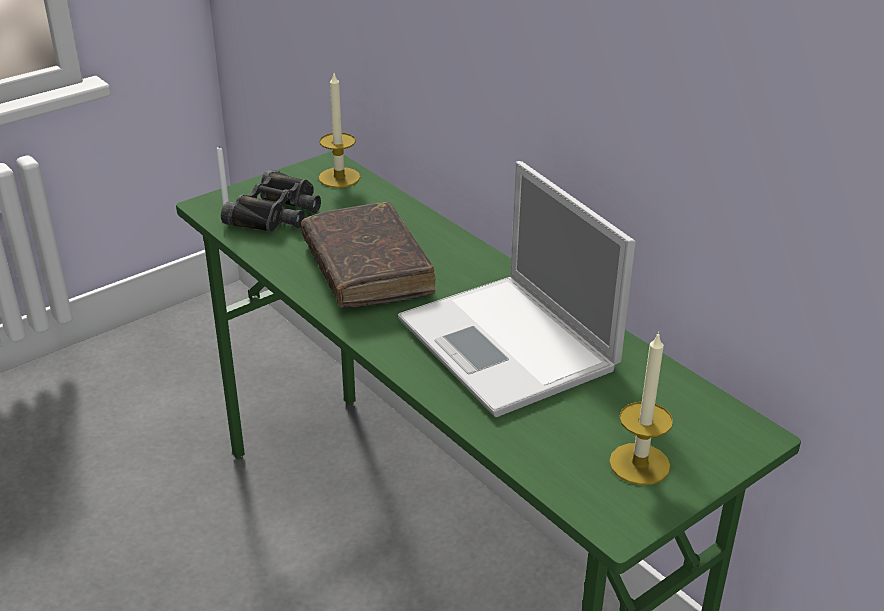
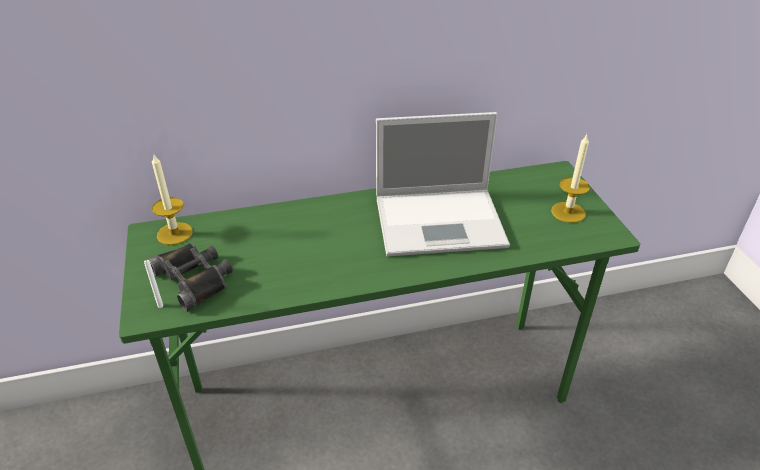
camera: 65 degrees left, 5 degrees up
brown book [301,202,436,308] -> none

